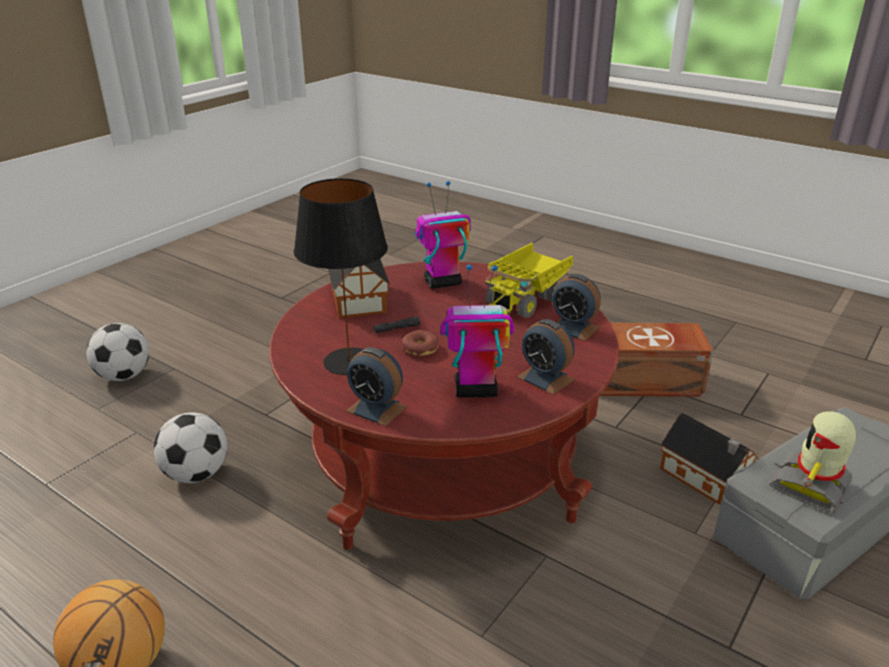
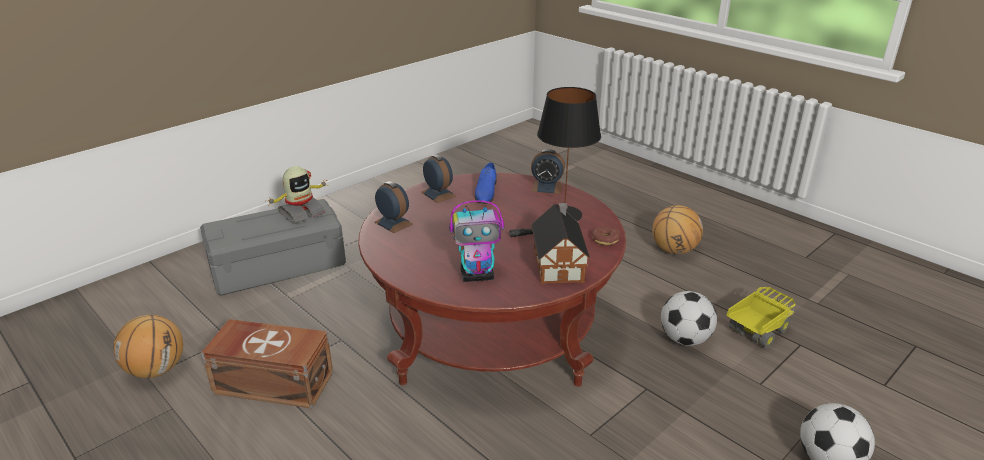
camera: 170 degrees left, 0 degrees up
alarm clock [346,347,408,427] -> alarm clock turned 150 degrees clockwise [531,149,565,194]
donut [402,330,439,357] -> donut moved to [592,226,620,245]
toy robot [440,265,514,398] -> blue shoe [475,163,497,204]
toy truck [485,243,573,318] -> toy truck moved to [726,287,795,348]
toy house [660,413,759,505] -> none
none -> basketball [113,315,183,378]

